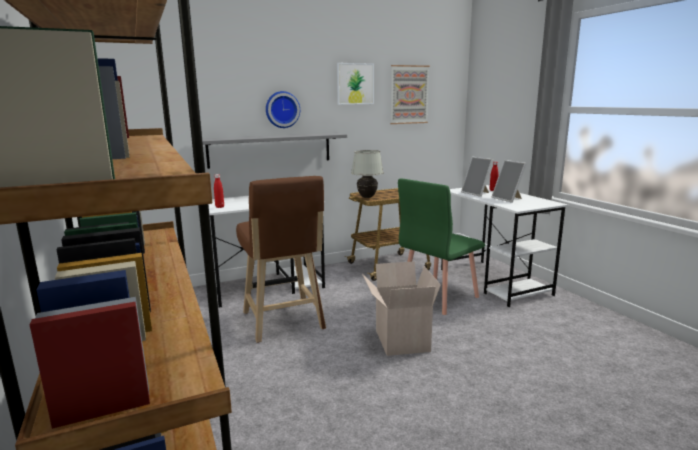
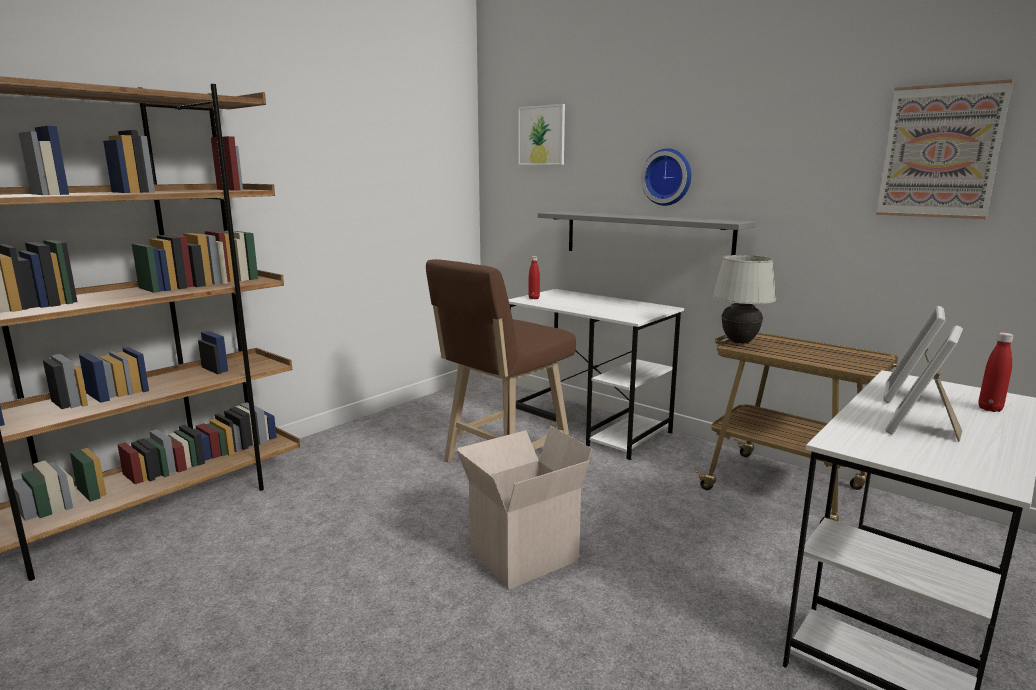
camera: 65 degrees right, 0 degrees up
picture [337,63,374,105] -> picture moved to [518,104,565,165]
green chair [398,178,485,315] -> none

